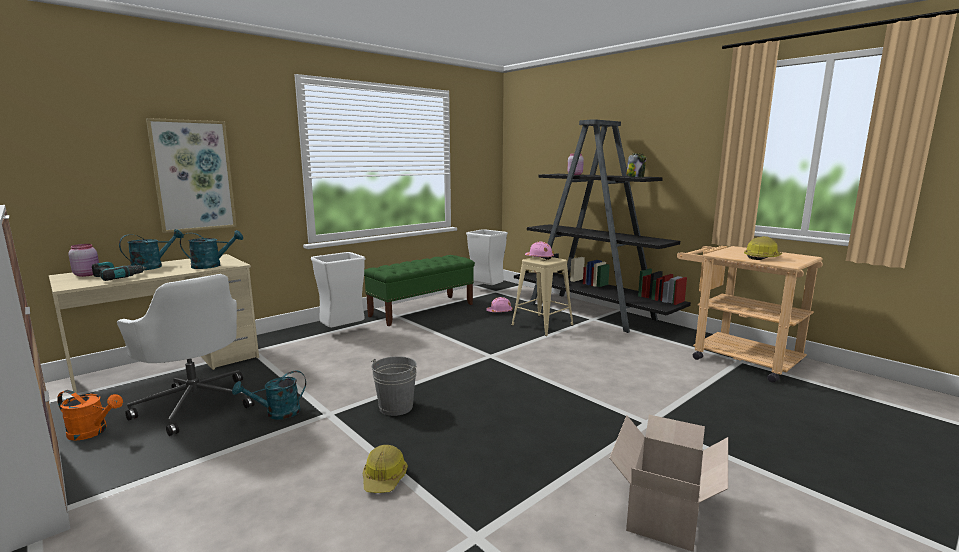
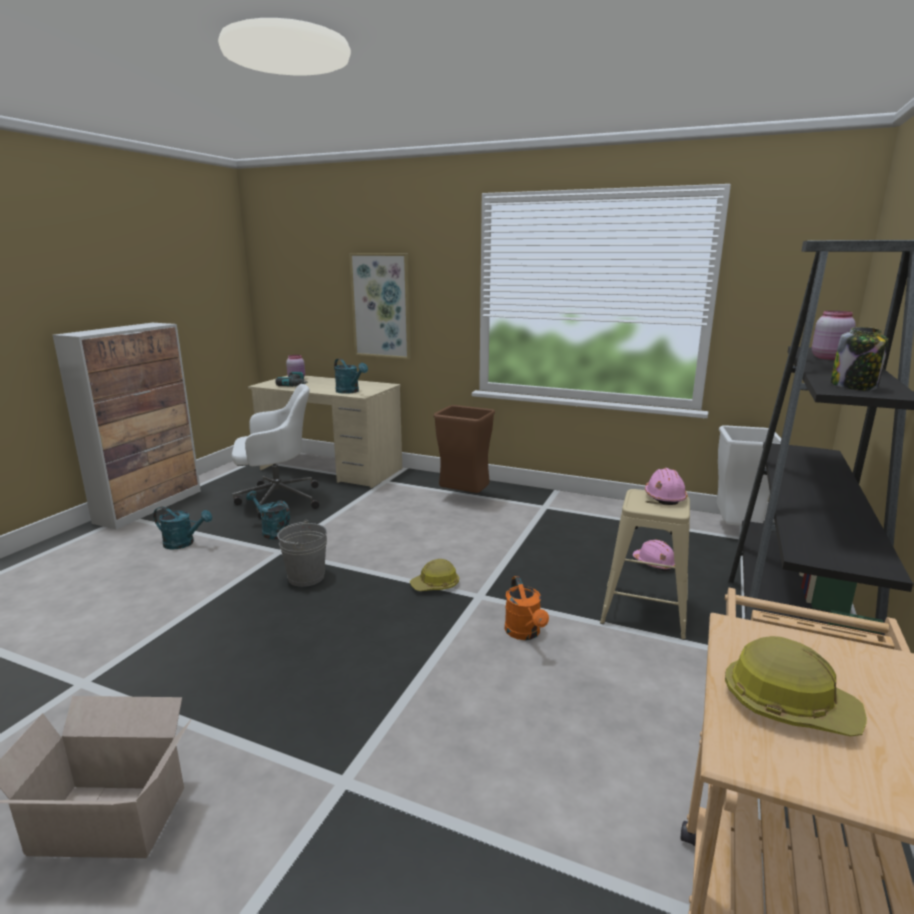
camera: 65 degrees right, 5 degrees up
orange watering can [57,390,123,441] -> orange watering can moved to [505,576,549,640]
white office chair [117,274,255,436] -> white office chair turned 120 degrees counterclockwise [232,384,319,519]
turquoise watering can [119,229,184,270] -> turquoise watering can moved to [153,507,212,550]
white trash can [311,252,365,328] -> brown trash can [433,405,495,493]
hard hat [363,445,408,493] -> hard hat moved to [410,559,459,591]
green bench [364,255,475,326] -> none

